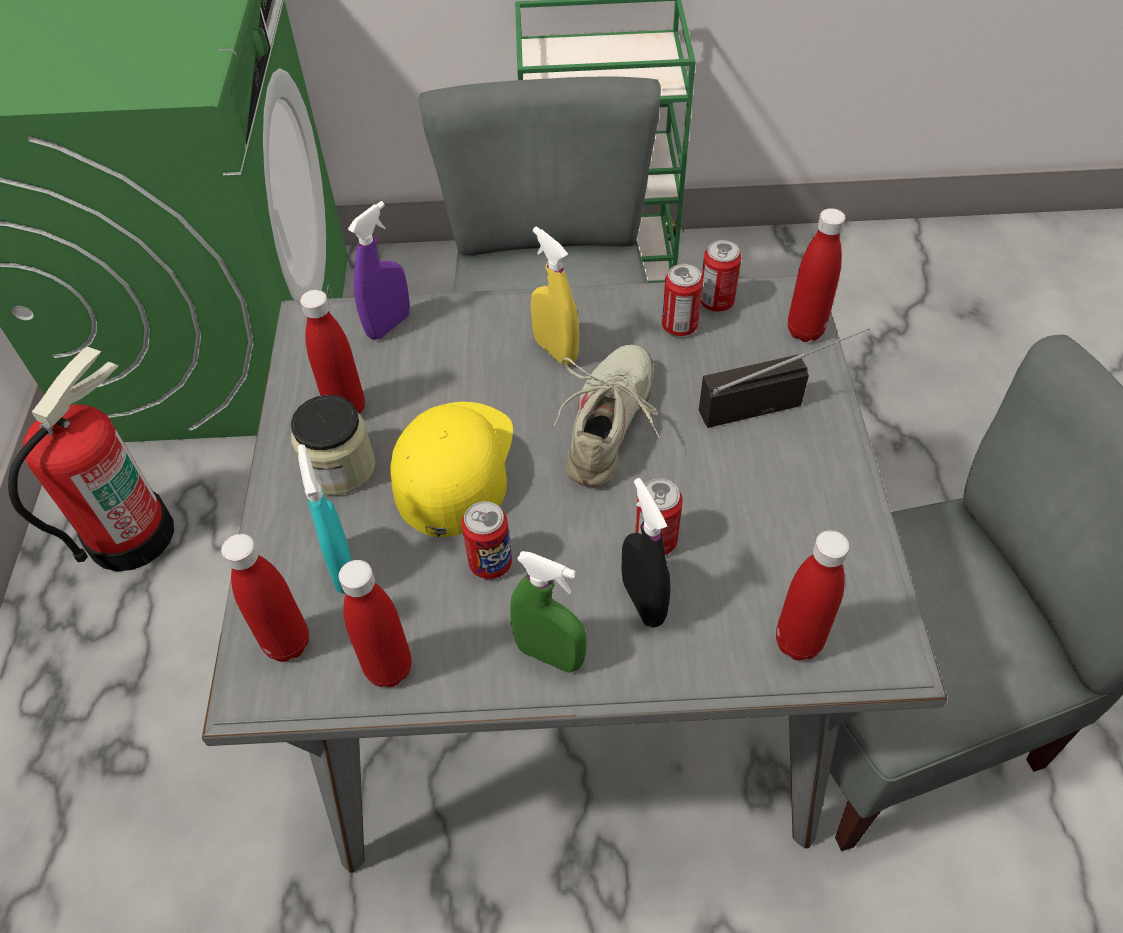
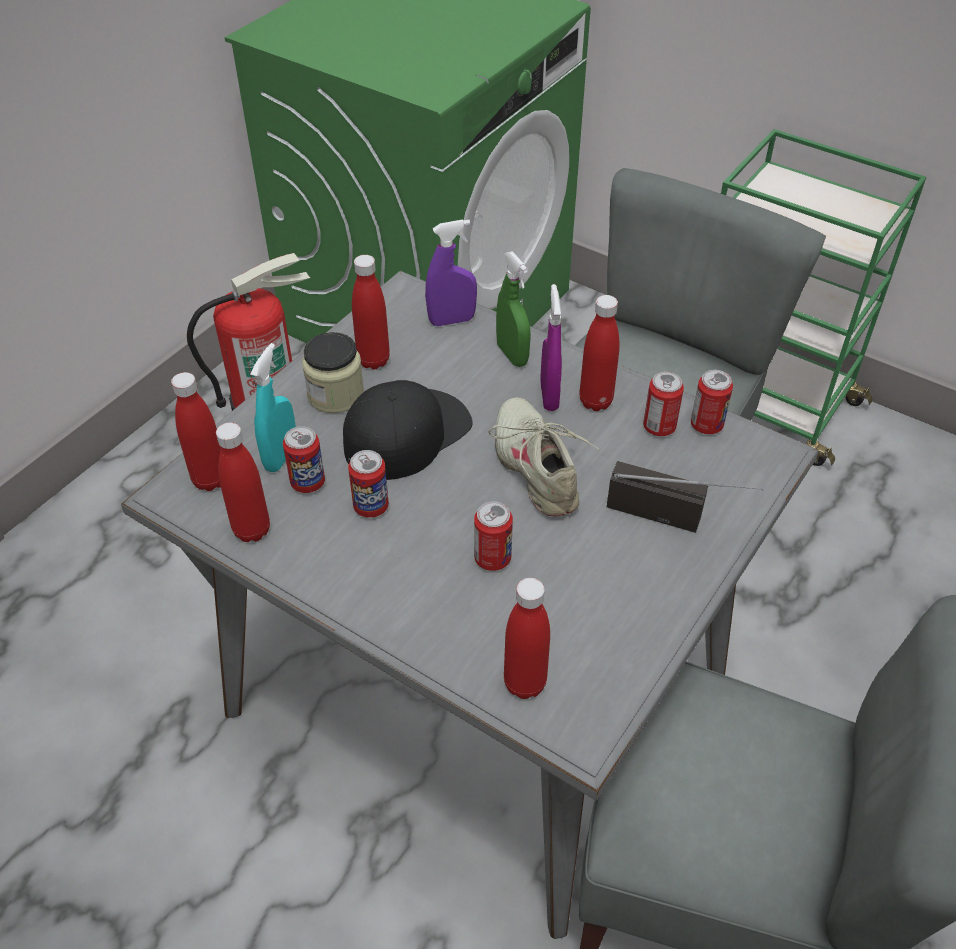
camera: 35 degrees right, 5 degrees down
yellow cap [390,402,513,537] -> black cap [343,380,473,480]
green spray bottle [510,551,587,673] -> green spray bottle moved to [496,251,531,367]
yellow spray bottle [531,227,579,366] -> purple spray bottle [540,284,562,411]
beige shoe [554,344,660,486] -> beige shoe turned 75 degrees counterclockwise [488,397,599,517]
black spray bottle [621,478,670,628] -> none
red bottle [788,208,846,342] -> red bottle moved to [580,295,620,411]
none -> can [283,426,325,493]

